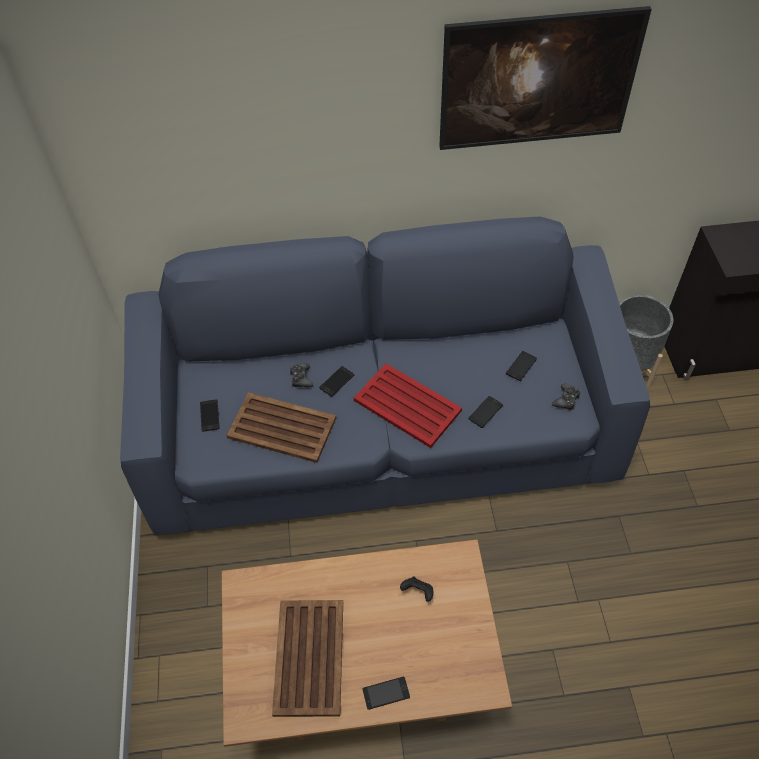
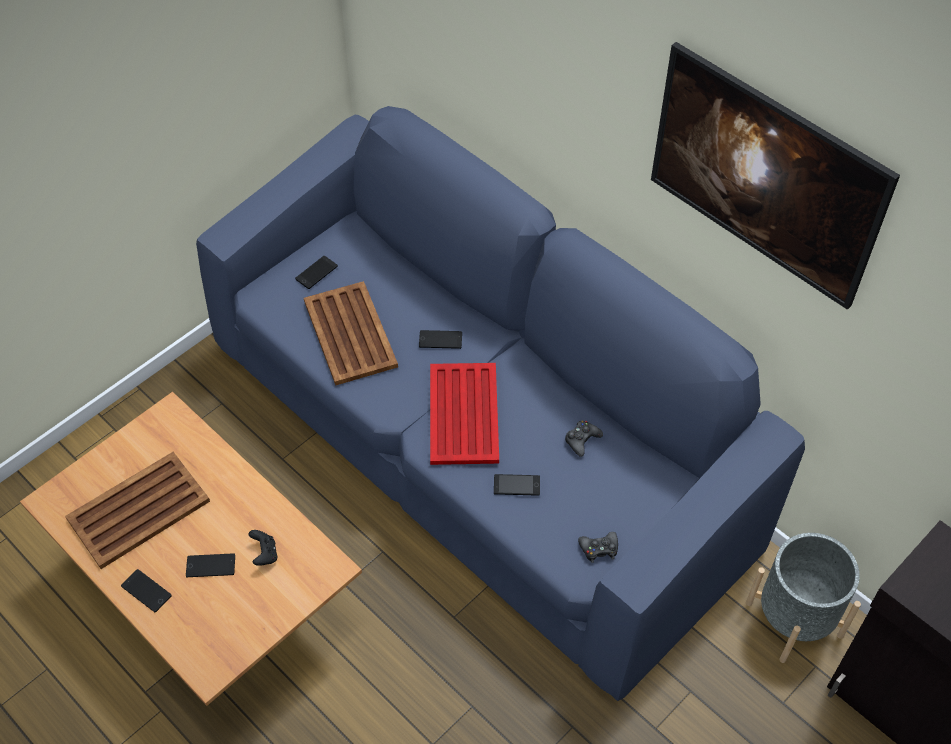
camera: 50 degrees right, 0 degrees up
black game controller [290,363,313,387] -> black game controller moved to [565,421,603,457]
phone [506,351,537,381] -> phone moved to [186,553,235,577]

